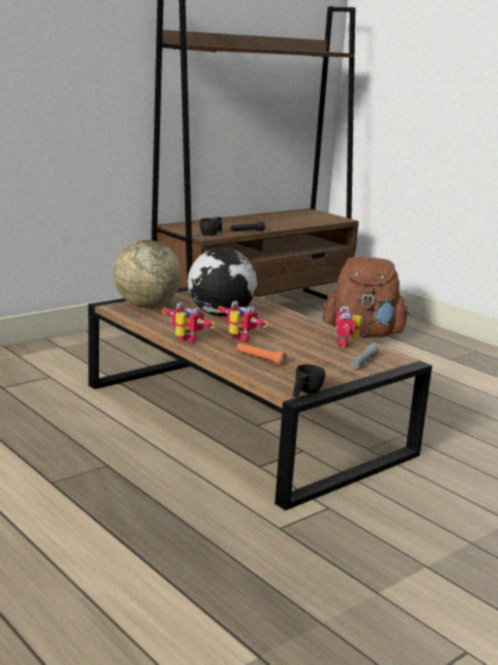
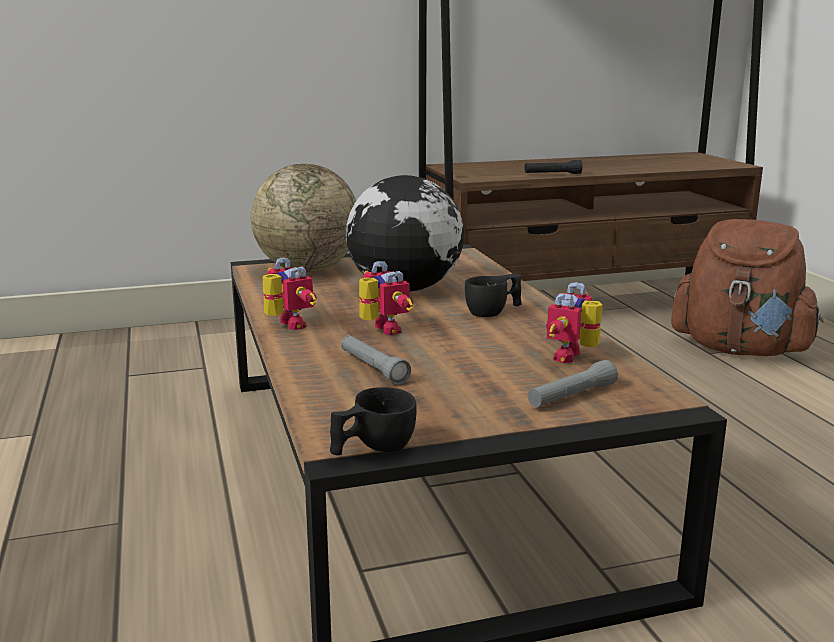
camera: 25 degrees right, 0 degrees up
black cup [200,217,222,236] -> black cup moved to [465,274,522,317]
orange flashlight [236,343,286,365] -> grey flashlight [341,335,411,385]

